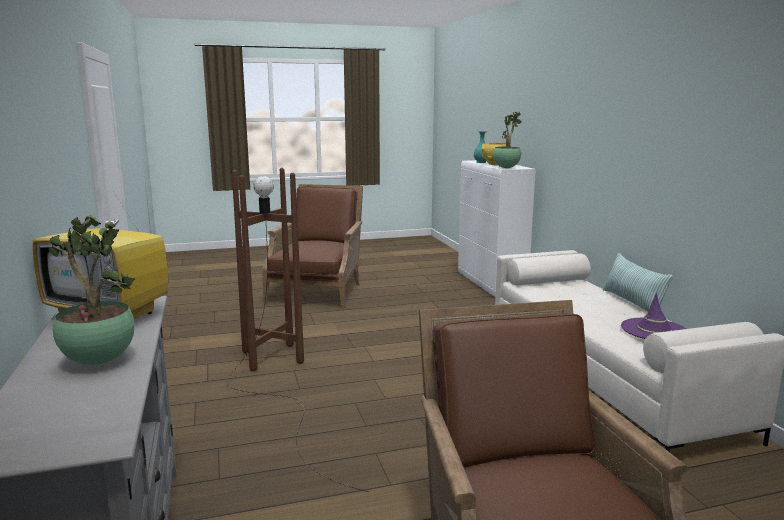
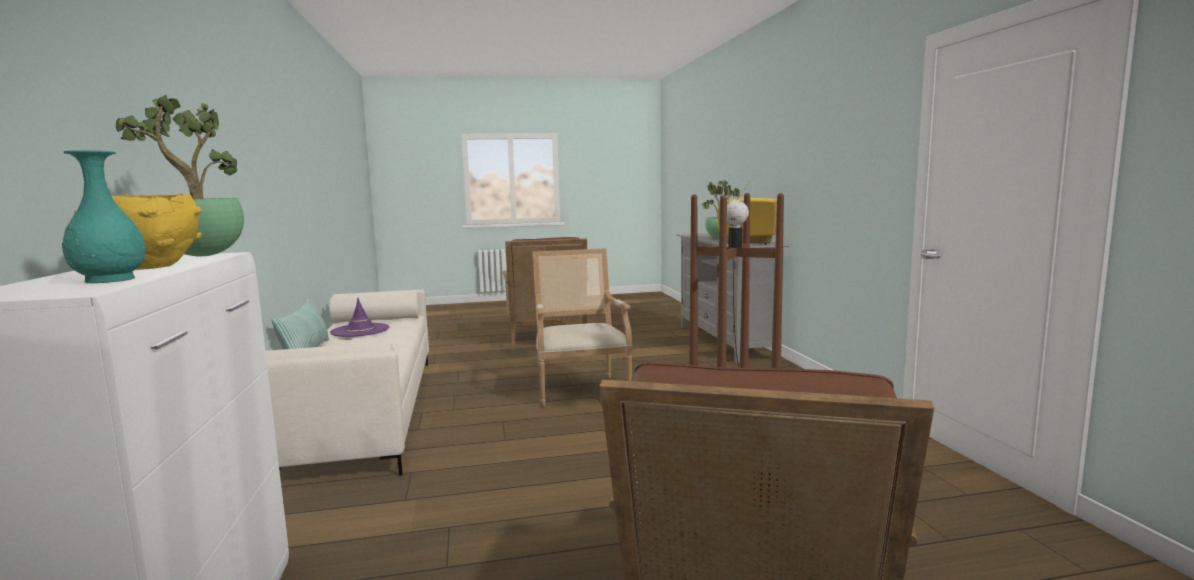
camera: 175 degrees left, 5 degrees down
none -> armchair [532,248,633,407]

